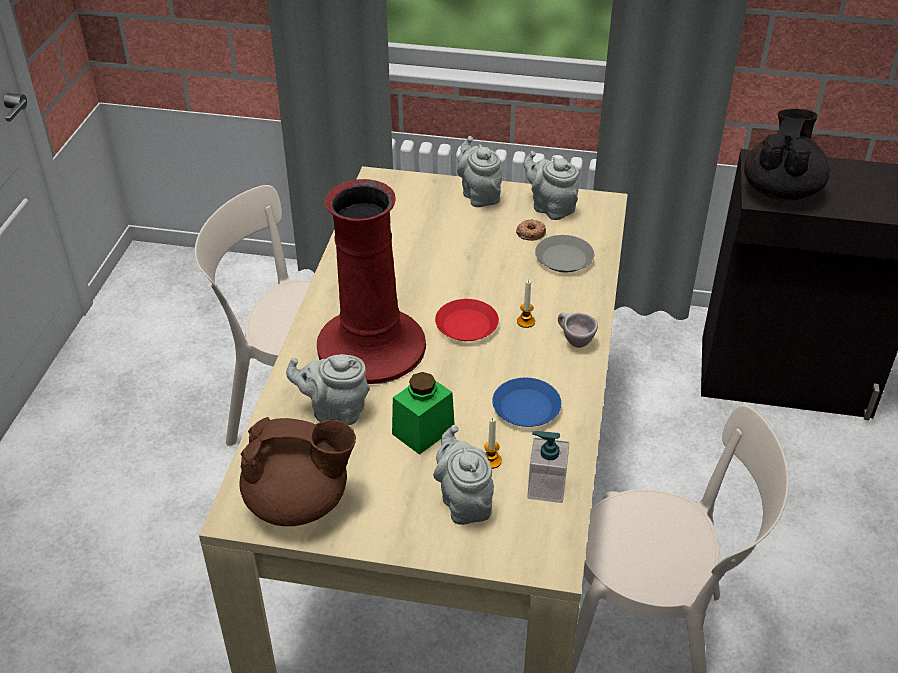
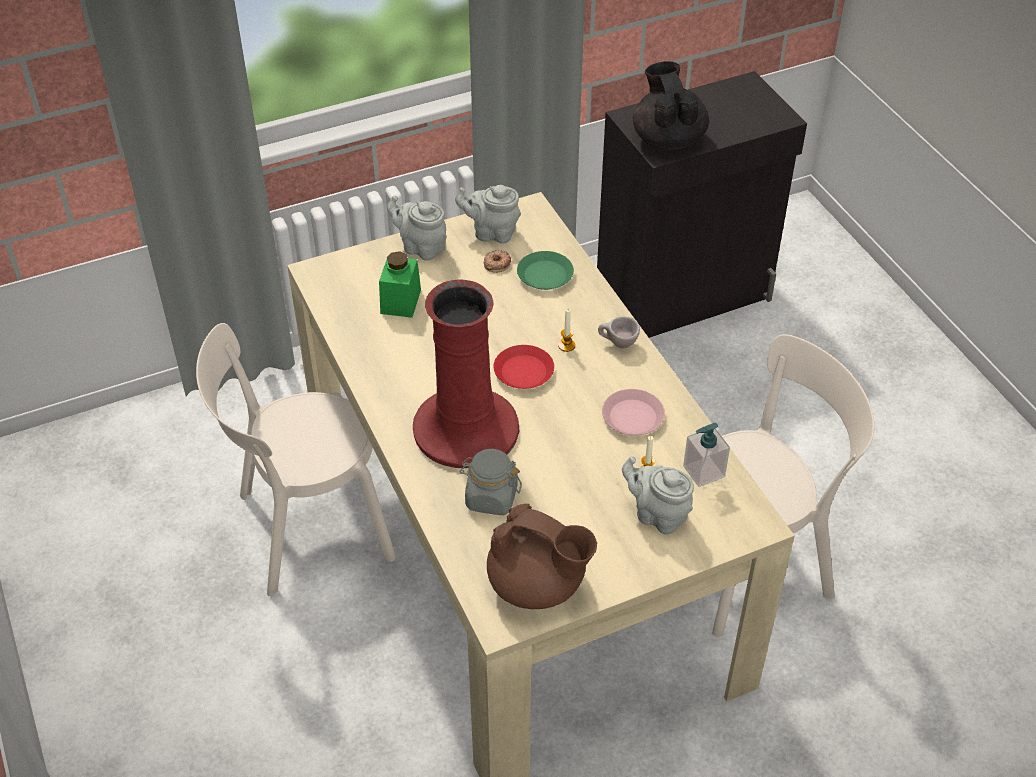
camera: 35 degrees left, 5 degrees up
brown teapot [239,417,356,526] -> brown teapot turned 60 degrees clockwise [487,504,597,609]
grey teapot [286,354,370,425] -> grey jar [459,449,522,515]
green jar [392,372,455,455] -> green jar moved to [379,251,421,318]
blue plate [492,378,561,427] -> pink plate [602,389,665,436]
grey plate [535,235,594,272] -> green plate [517,251,574,290]

